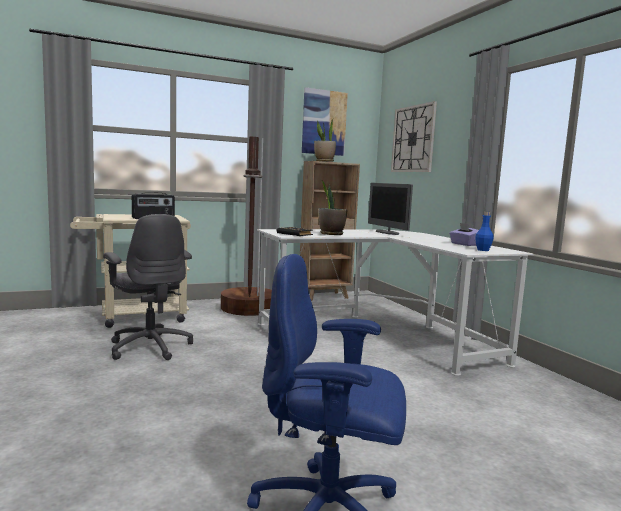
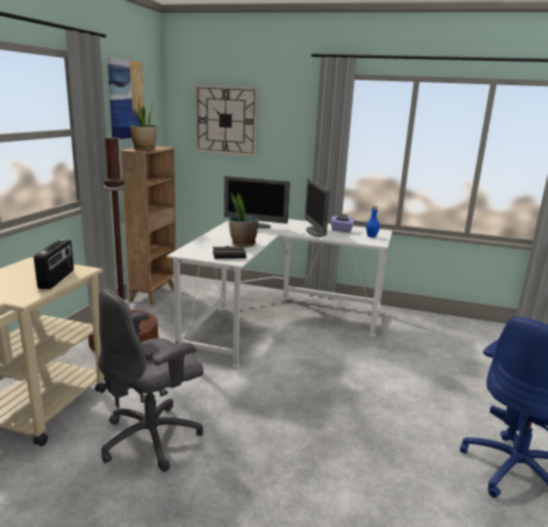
camera: 50 degrees left, 10 degrees up
grey office chair [103,214,193,360] -> grey office chair turned 135 degrees clockwise [98,288,203,472]
none -> monitor [305,179,330,237]

